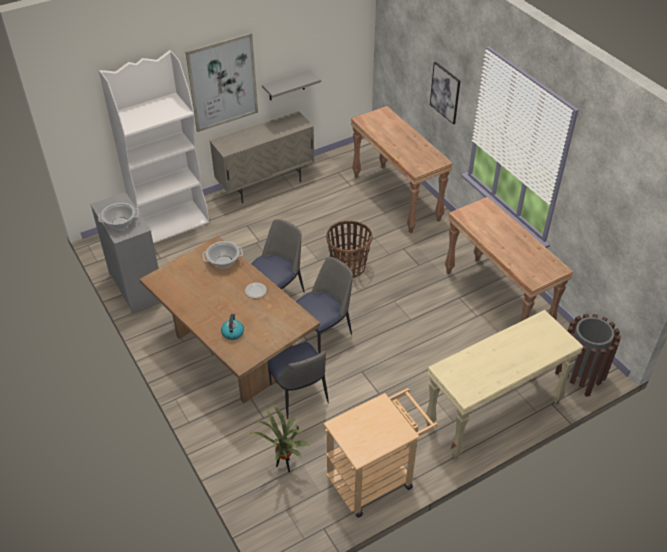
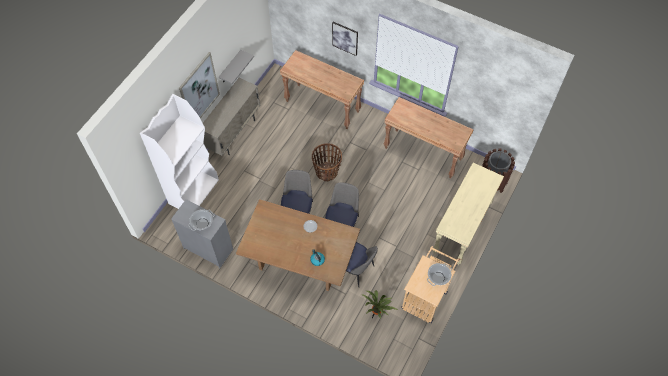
camera: 30 degrees left, 15 degrees up
cooking pot [203,241,243,268] -> cooking pot moved to [427,263,452,286]

